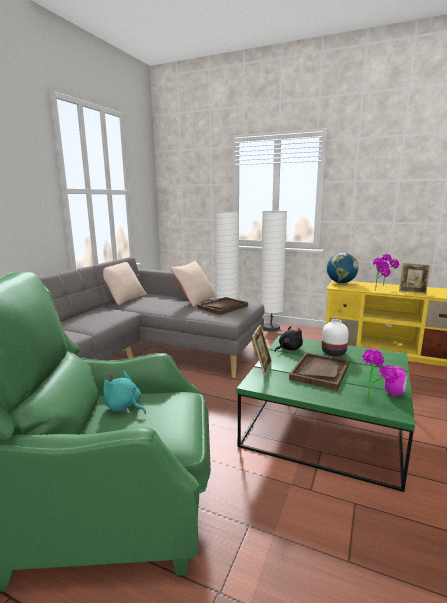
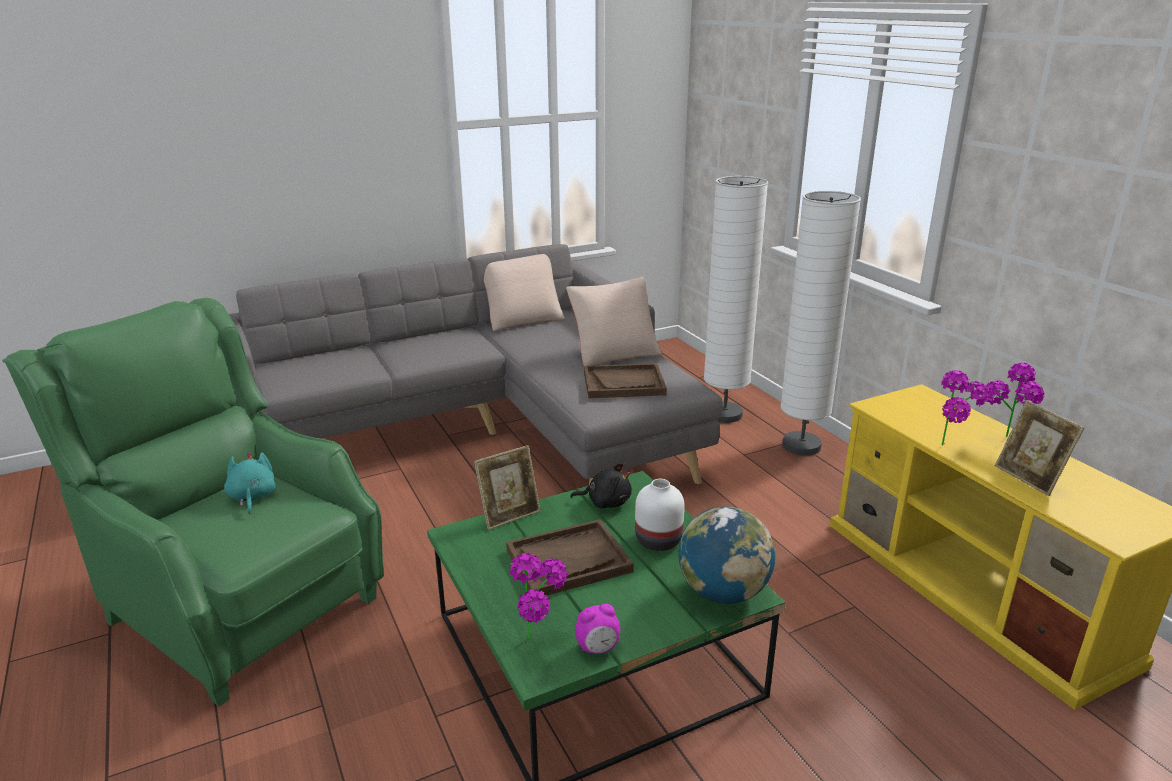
camera: 40 degrees right, 10 degrees up
globe [327,253,359,283] -> globe moved to [679,506,775,604]

